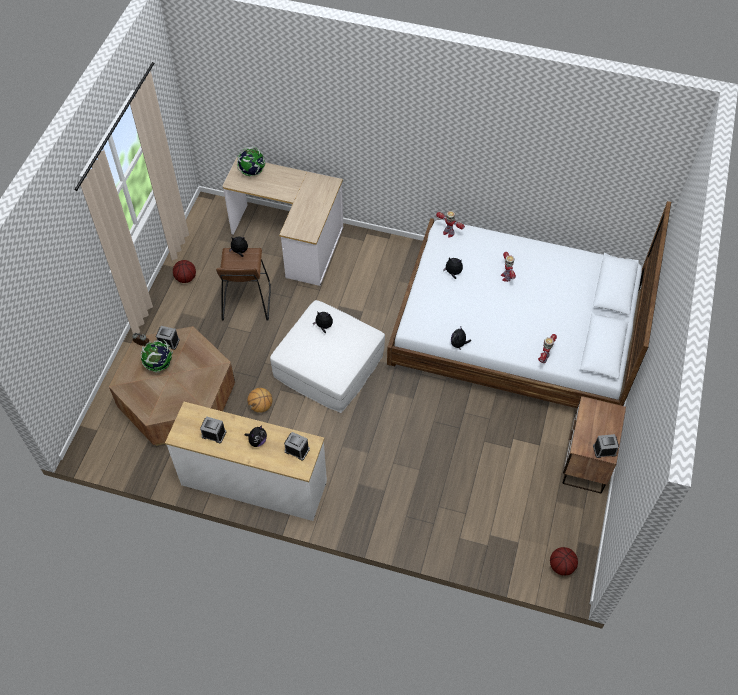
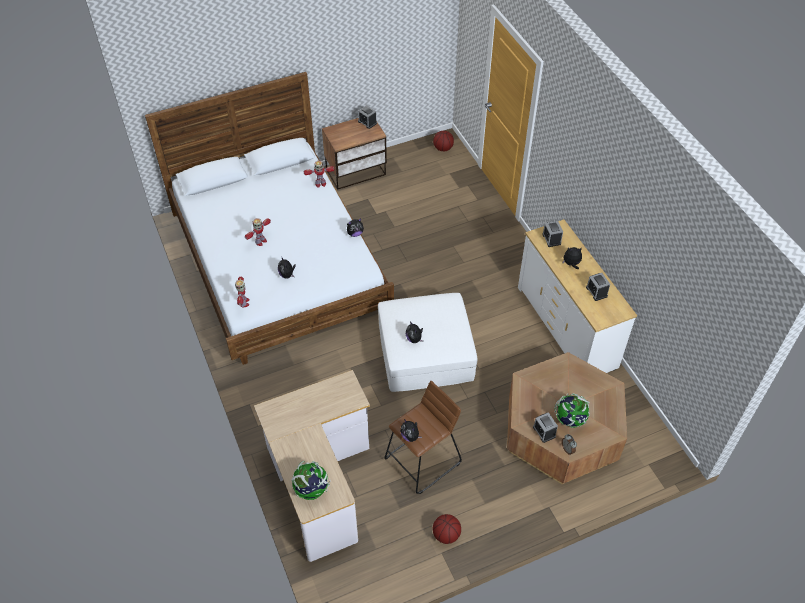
camera: 130 degrees left, 5 degrees down
basketball [248,388,272,413] -> none

